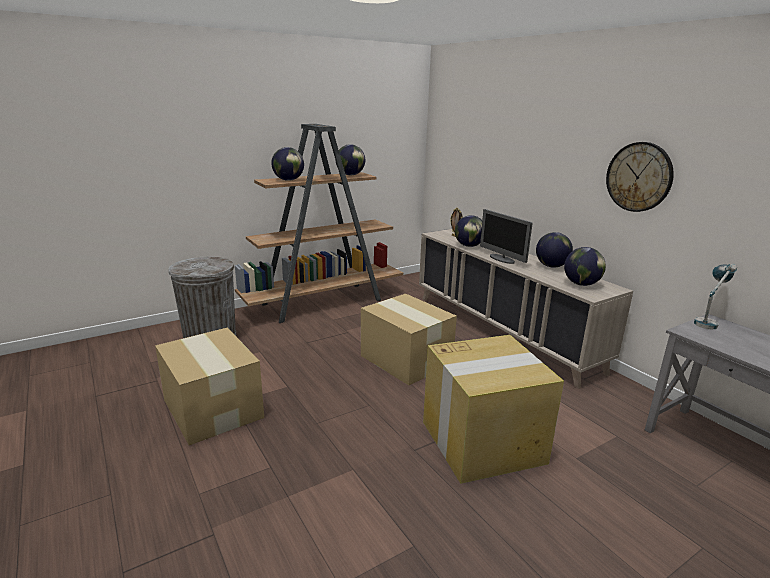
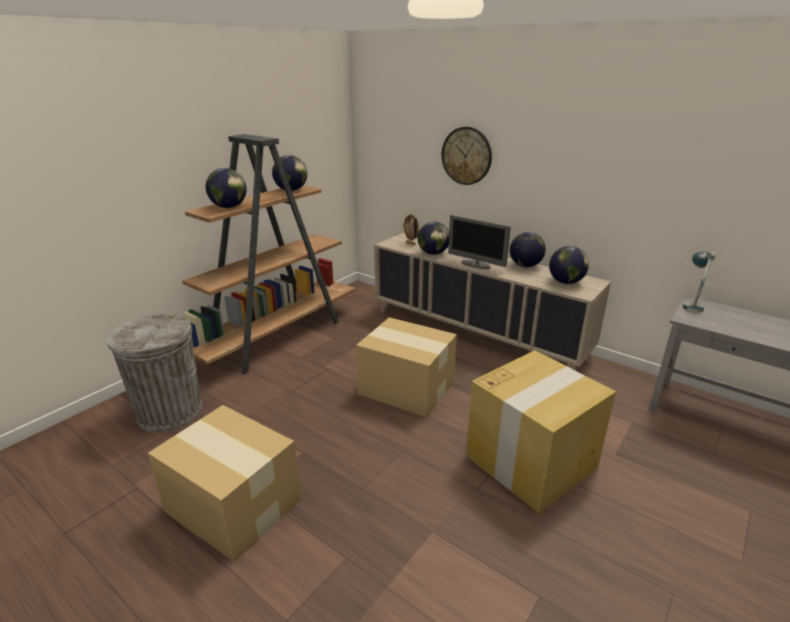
camera: 20 degrees left, 5 degrees up
wall clock [606,142,674,212] -> wall clock moved to [442,127,492,185]

